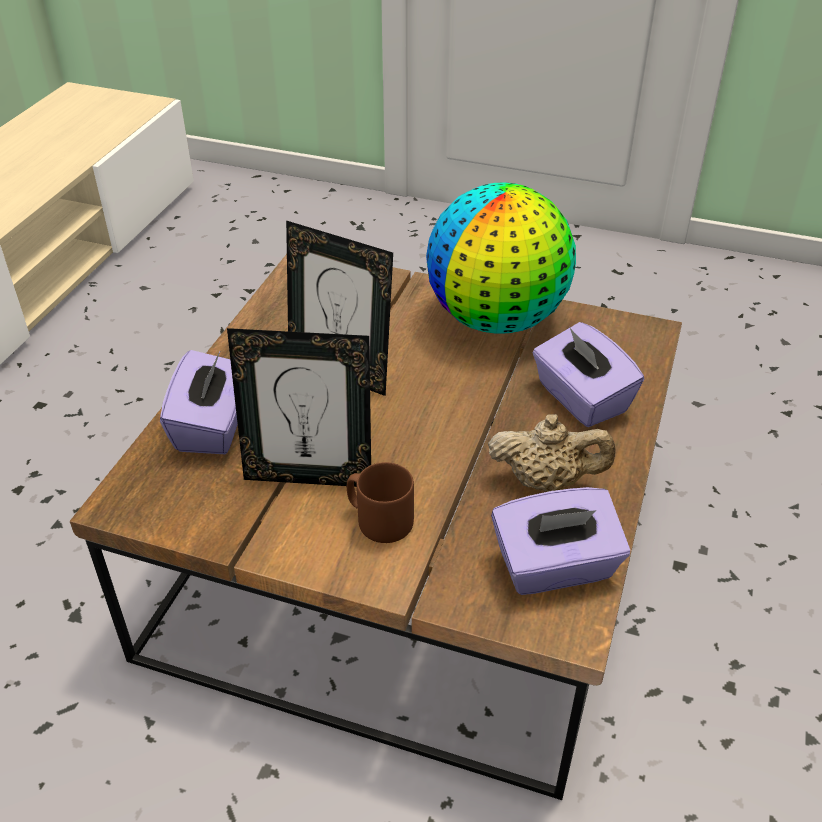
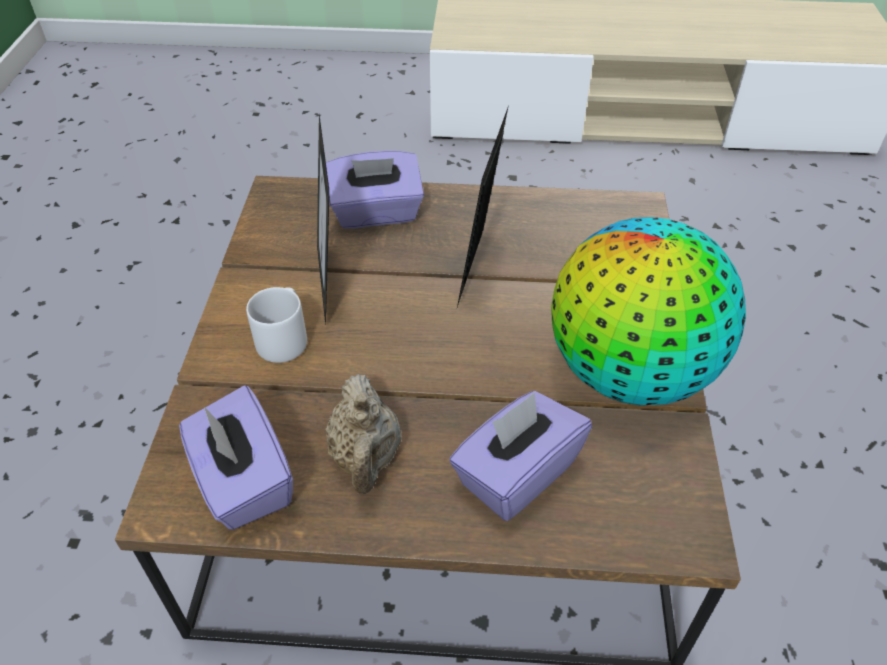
camera: 75 degrees right, 5 degrees up
brown mug [347,462,414,543] -> white mug [246,287,307,363]

